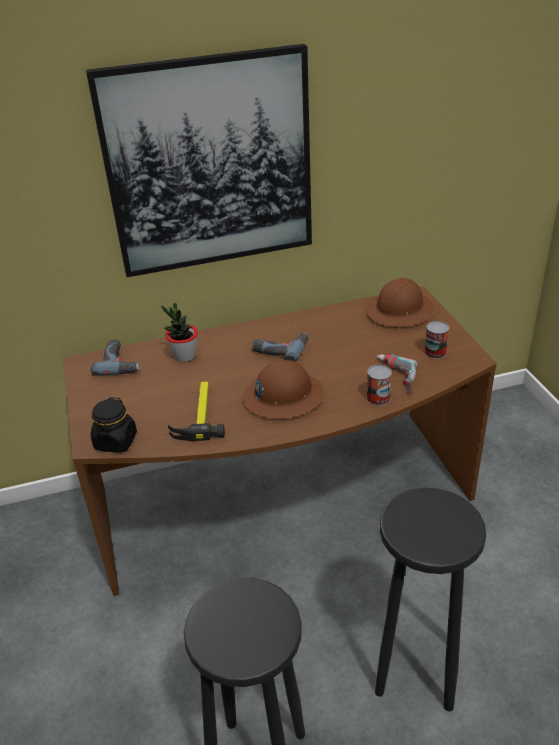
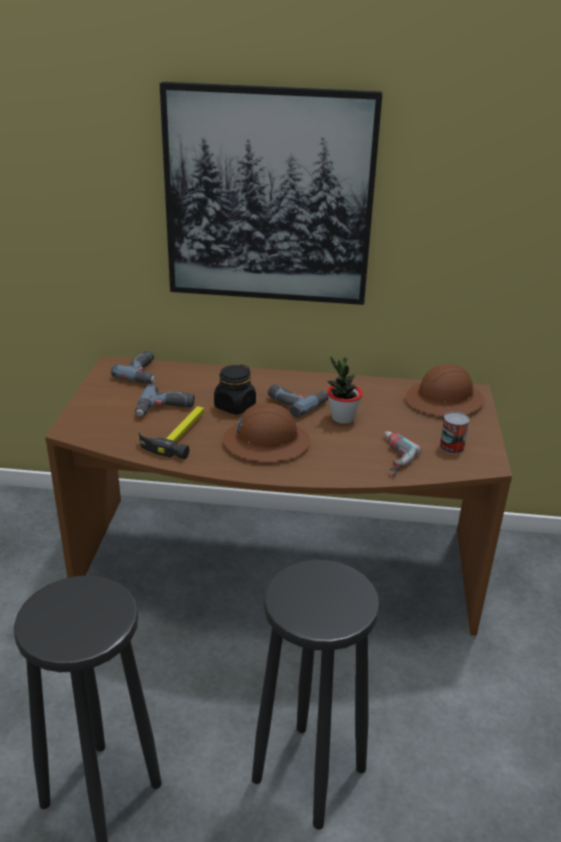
camera: 20 degrees right, 5 degrees down
black jar [91,397,137,452] -> black jar moved to [214,364,256,414]
potted plant [161,303,198,362] -> potted plant moved to [327,356,363,424]
can [367,365,392,406] -> none
none -> power drill [135,384,195,417]

